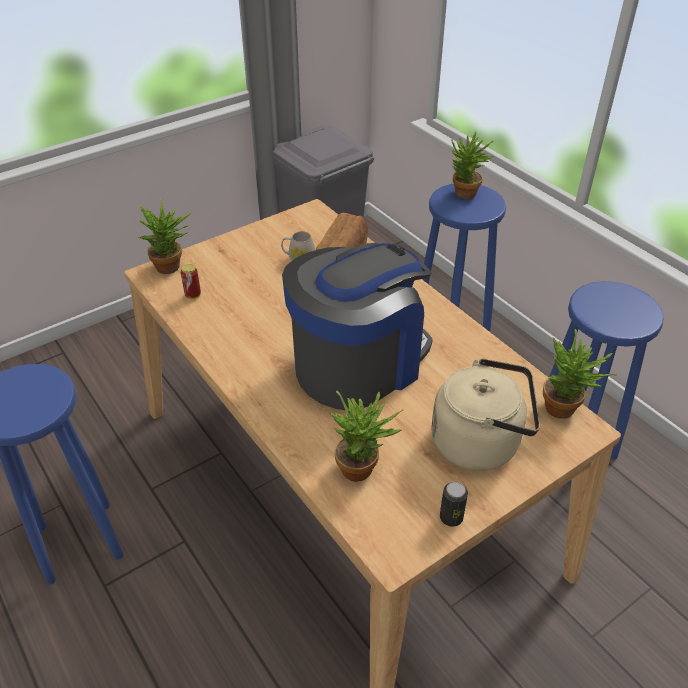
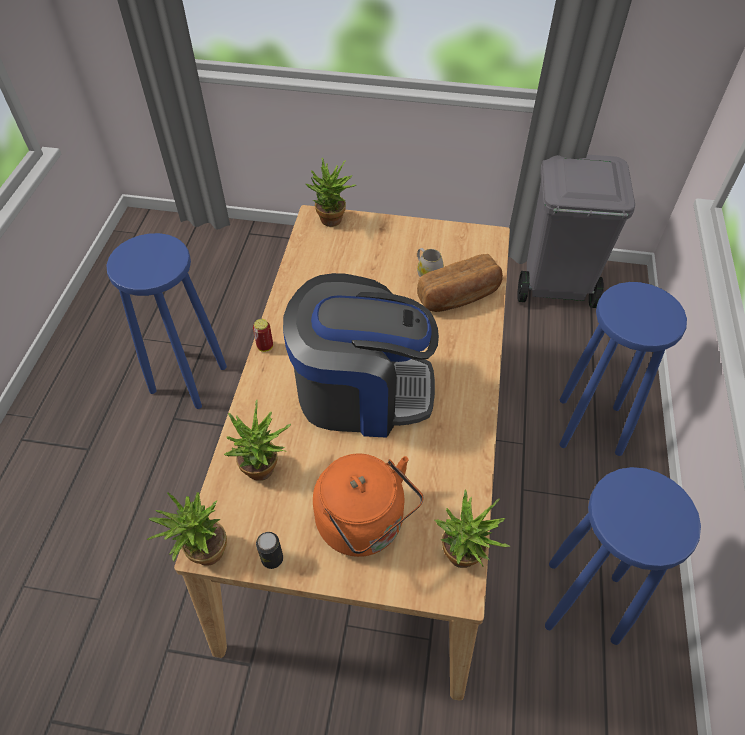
camera: 45 degrees right, 10 degrees up
can [181,264,201,299] -> can moved to [253,319,273,352]
beige kettle [431,358,540,471] -> orange kettle [313,454,424,557]
potted plant [451,131,495,199] -> potted plant moved to [146,492,227,566]

